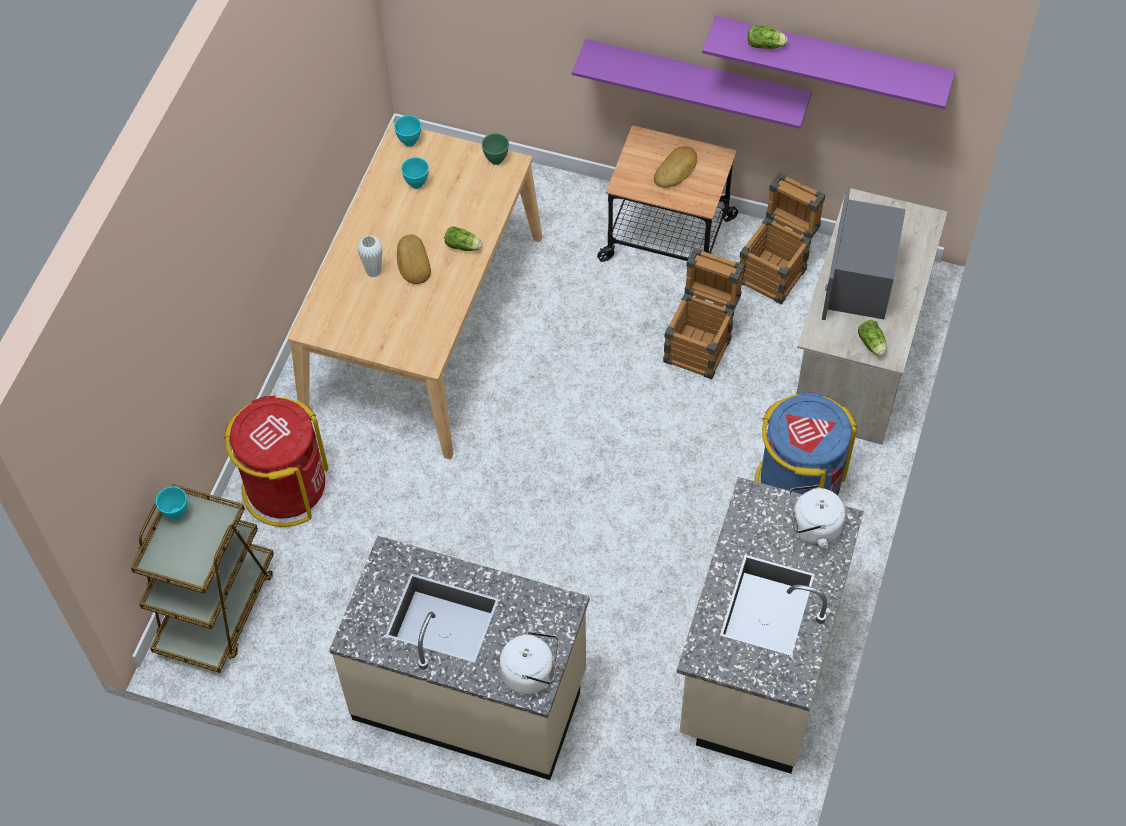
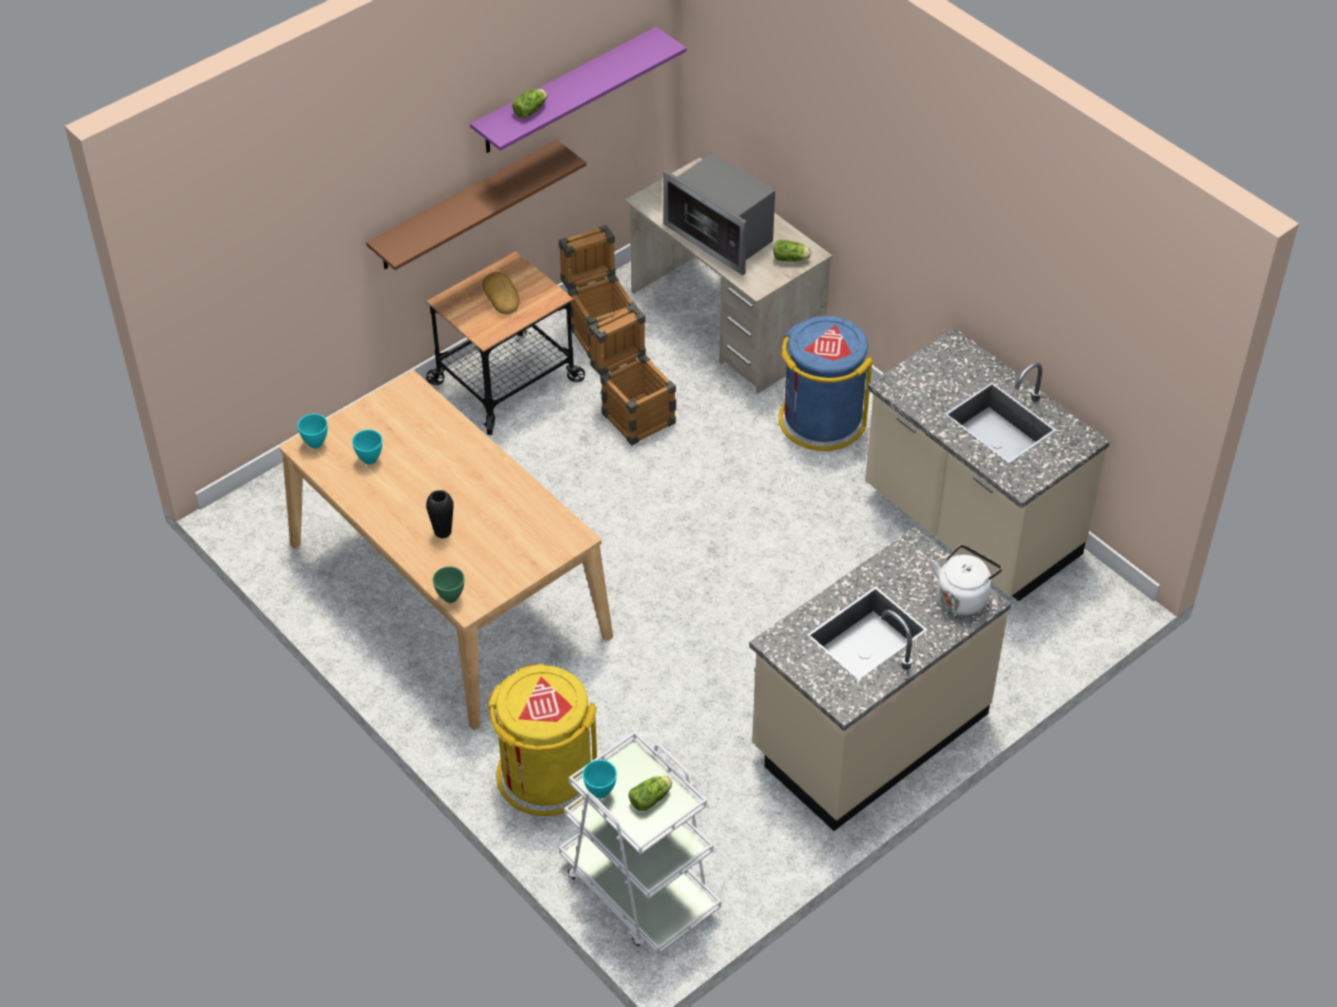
camera: 60 degrees left, 10 degrees down
brown cart [131,484,274,673] -> white cart [559,731,721,954]
red trash can [224,396,329,527] -> yellow trash can [488,664,597,816]
white vase [357,235,383,278] -> black vase [426,490,454,539]
bread [397,234,431,284] -> none
lettuce [445,226,482,251] -> lettuce moved to [628,775,672,811]
green bowl [482,133,509,165] -> green bowl moved to [433,566,465,603]
purple shelf [572,39,812,129] -> brown shelf [366,140,586,270]
white kettle [789,485,846,548] -> none

